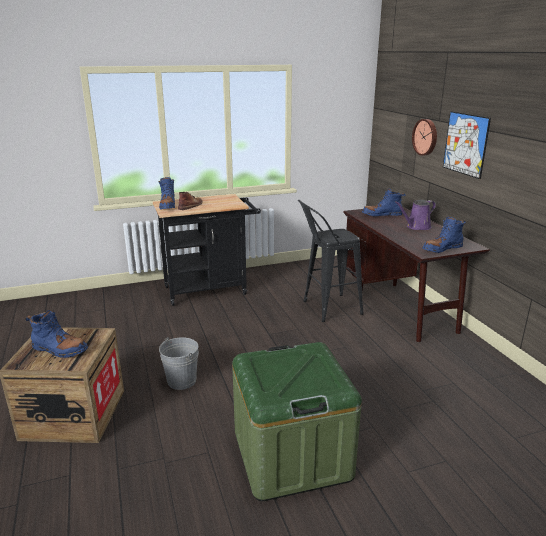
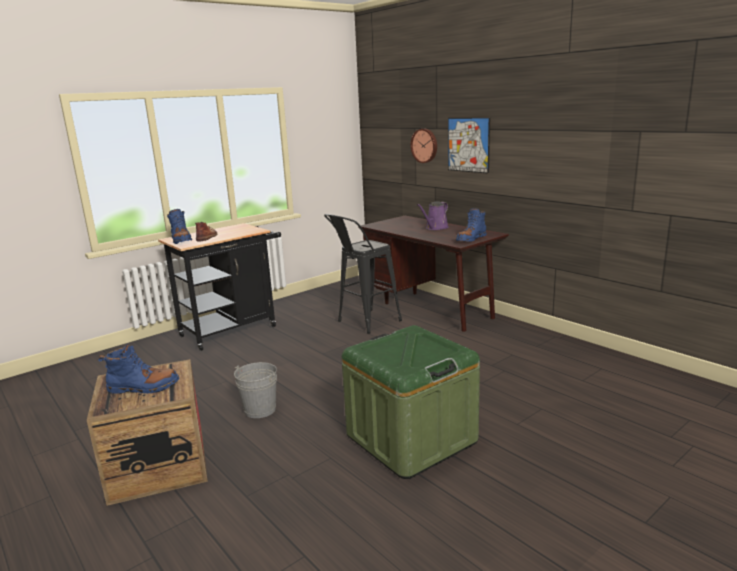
camera: 20 degrees left, 5 degrees down
blue boot [362,188,405,216] -> none

